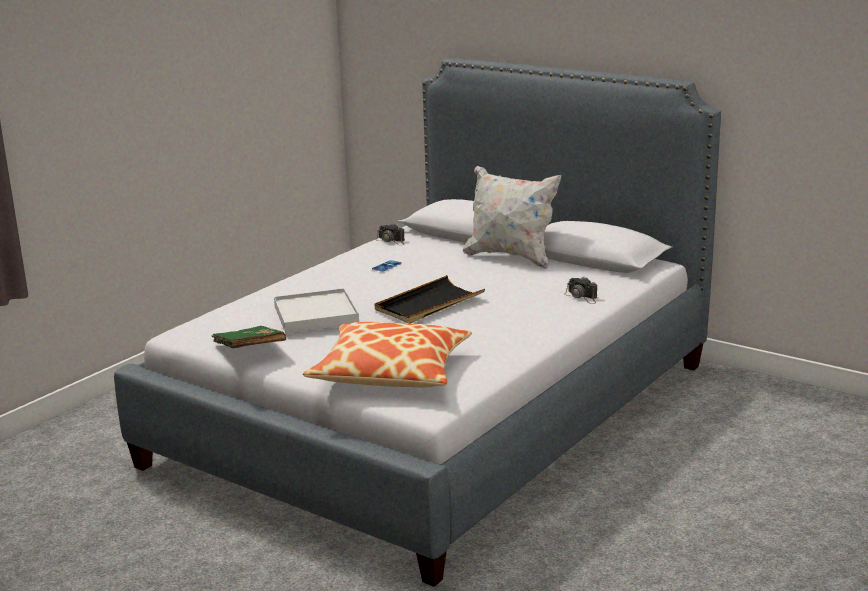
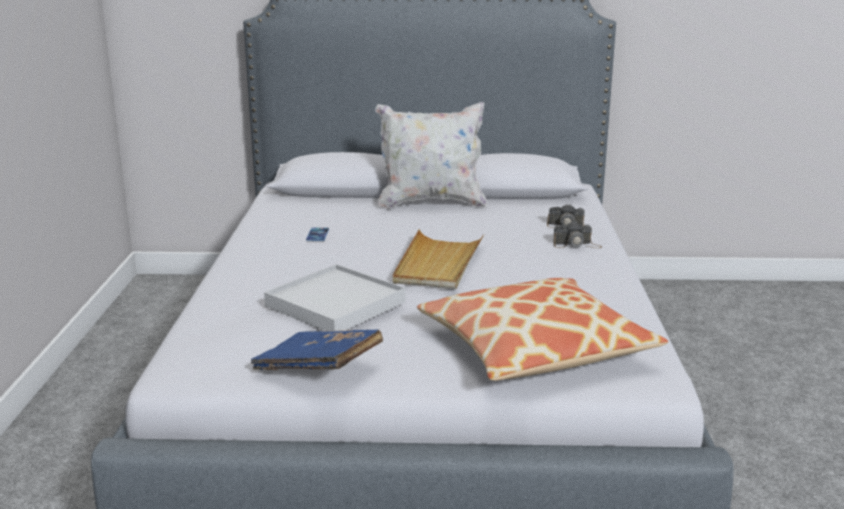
camera: 35 degrees left, 0 degrees up
green book [211,326,286,348] -> blue book [251,329,383,370]
black tray [375,275,485,324] -> beige tray [393,229,484,289]
camera [376,223,405,245] -> camera moved to [553,221,602,248]

